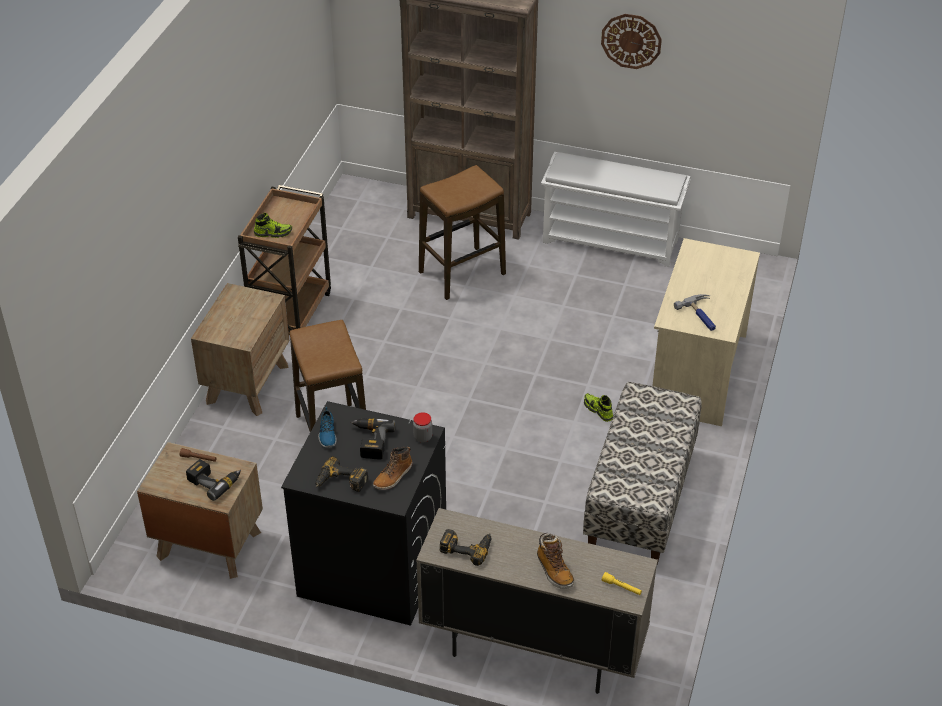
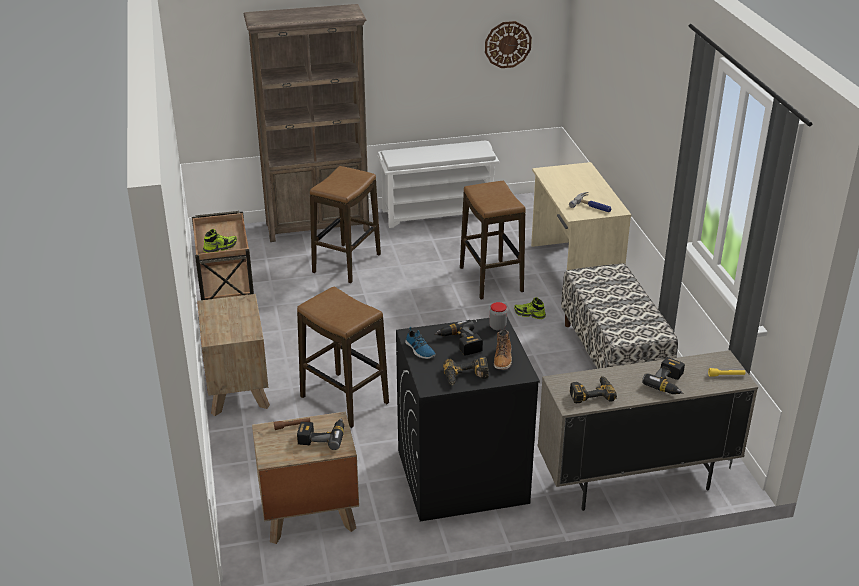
camera: 30 degrees left, 10 degrees down
boot [537,533,574,589] -> power drill [642,357,685,394]
wall clock [601,14,662,69] -> wall clock moved to [485,21,532,68]
none -> stool [460,181,526,300]

